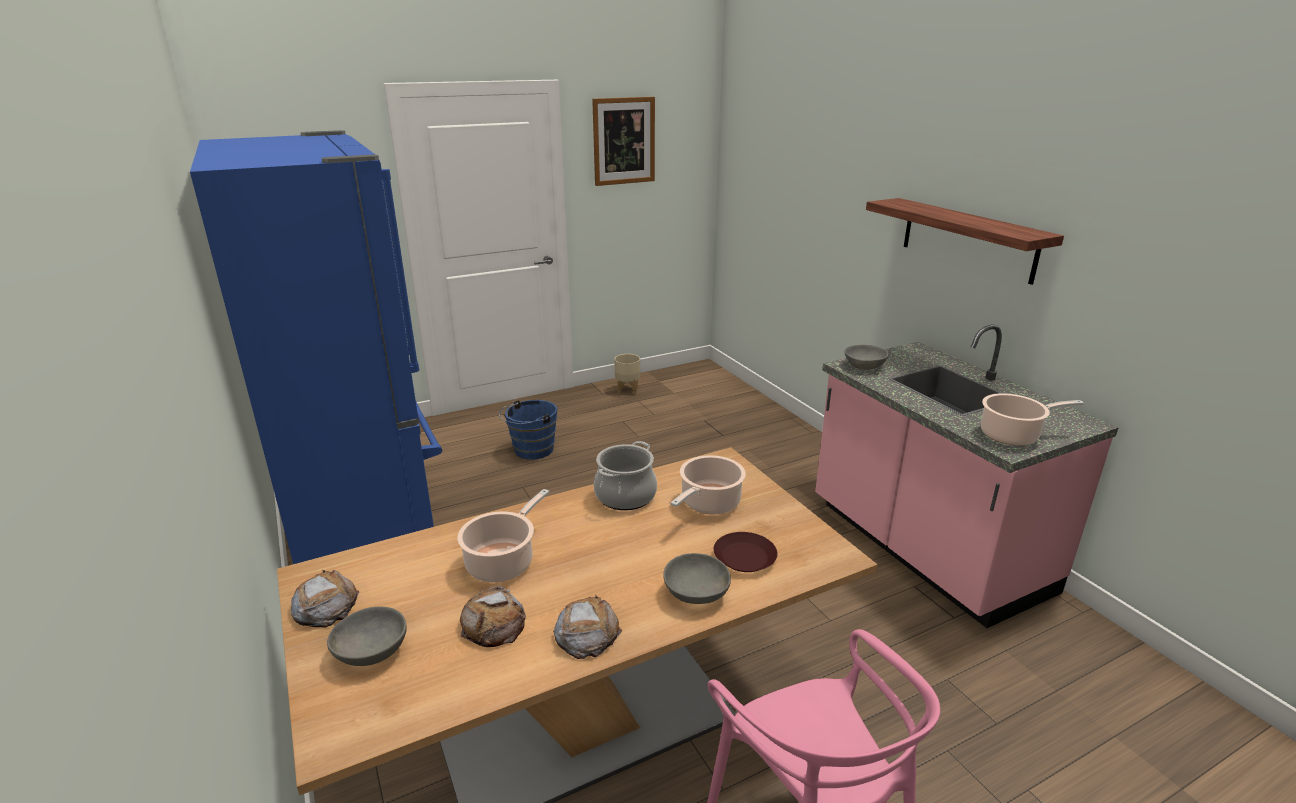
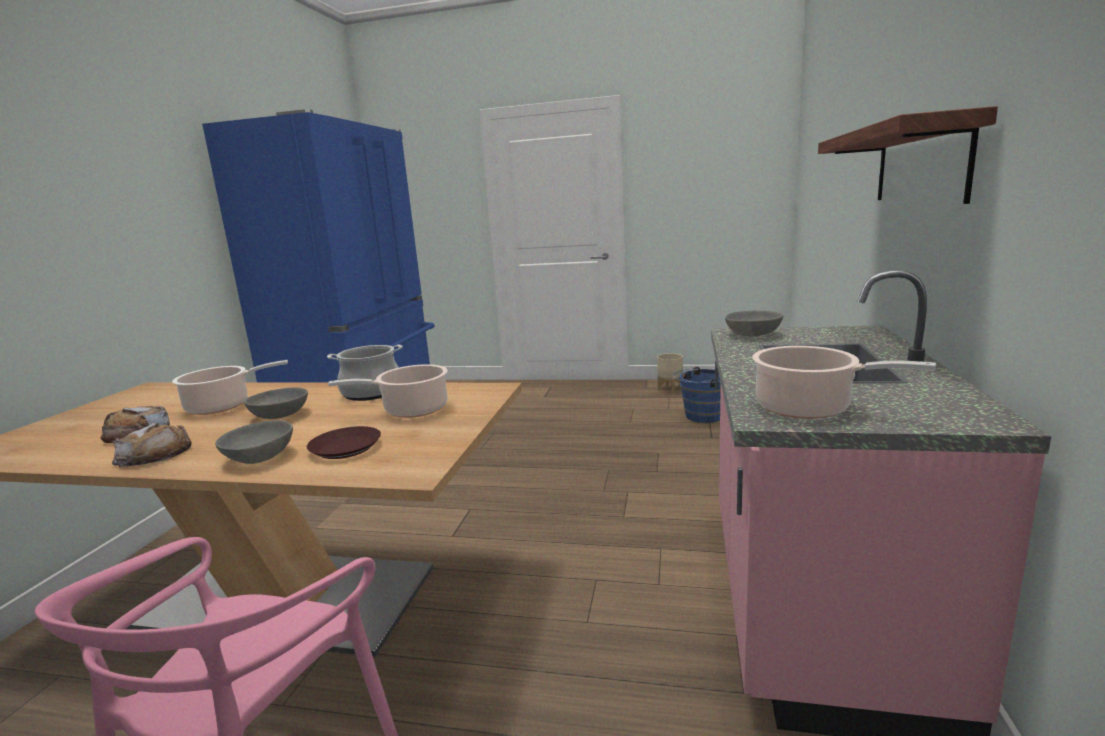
camera: 40 degrees right, 10 degrees down
bread [291,570,360,628] -> none
grey bowl [327,607,407,666] -> grey bowl moved to [244,387,308,419]
blue bucket [499,400,557,460] -> blue bucket moved to [673,367,721,423]
picture [592,97,655,186] -> none

